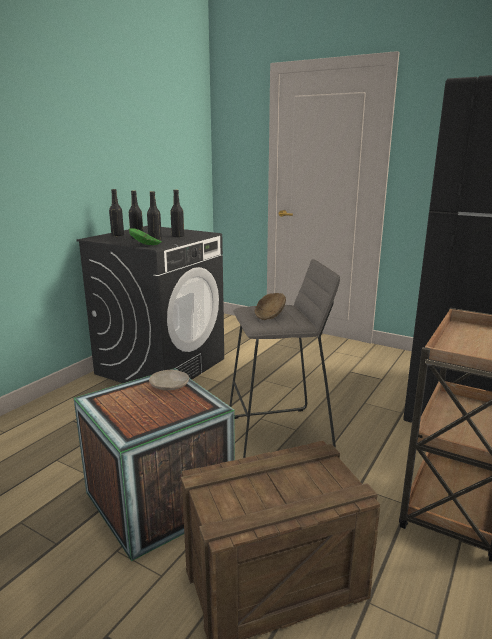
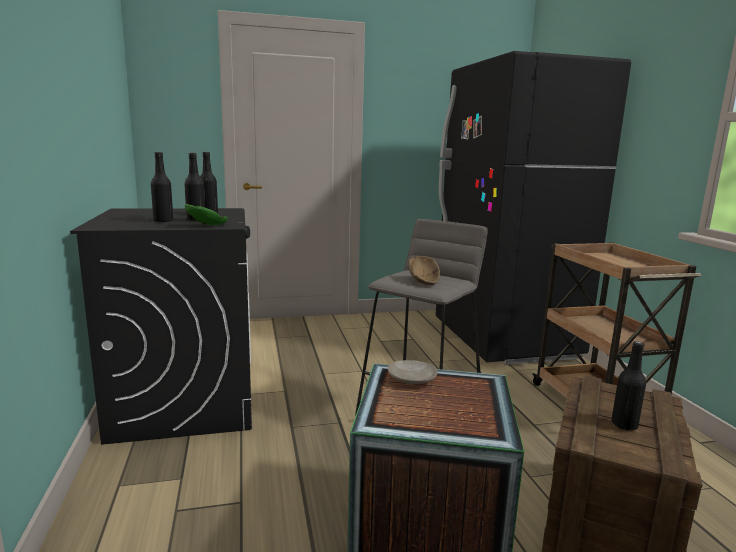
camera: 45 degrees left, 5 degrees down
black bottle [109,189,124,236] -> black bottle moved to [611,341,646,430]

